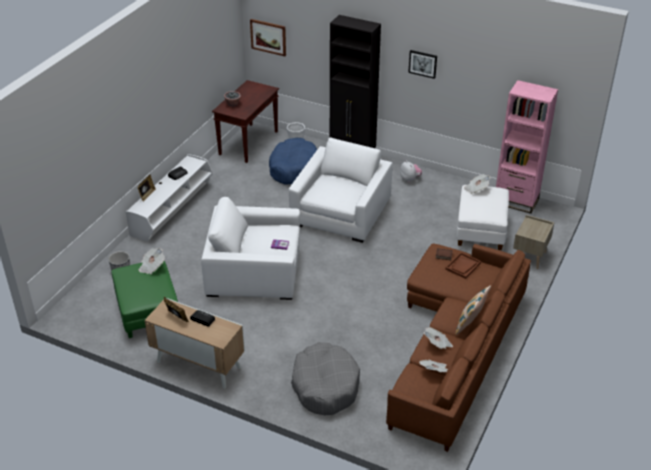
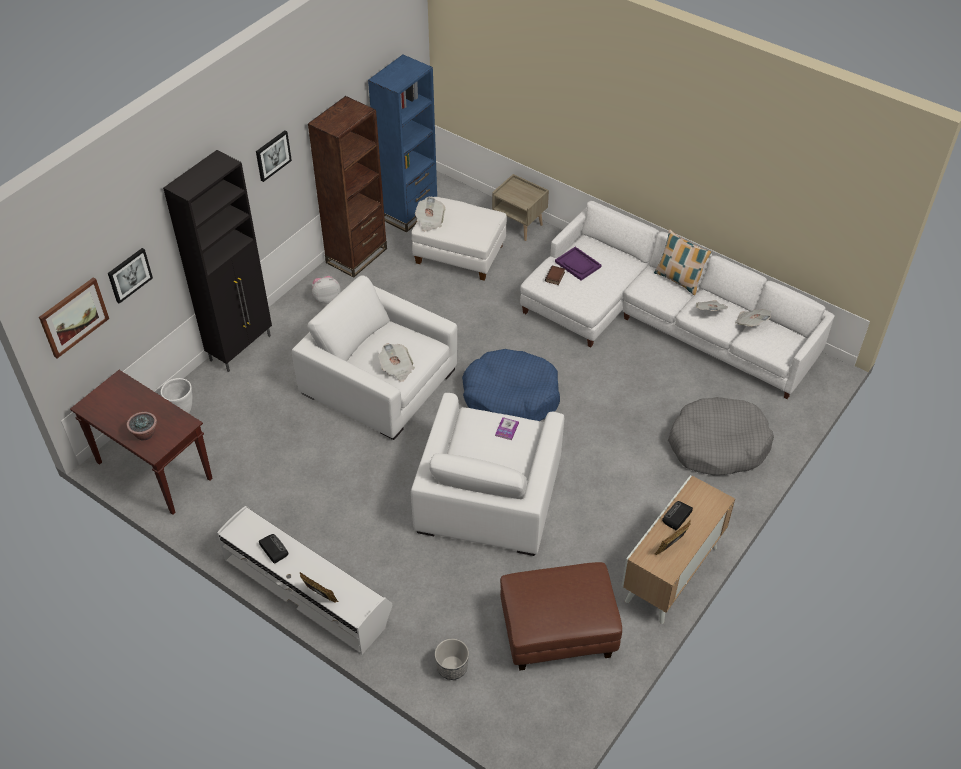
camera: 80 degrees left, 10 degrees up
green ottoman [111,261,178,338] -> brown ottoman [500,562,622,671]
newspaper [139,248,165,274] -> newspaper moved to [378,343,415,382]
blue dog bed [269,138,317,184] -> blue dog bed moved to [462,349,560,421]
brown sofa [386,243,531,452] -> white sofa [520,201,834,399]
brown tray [445,252,481,279] -> purple tray [555,247,601,281]
pink bookcase [496,80,558,214] -> blue bookcase [368,55,437,232]
none -> picture [108,248,153,304]
none -> brown bookcase [308,96,387,278]

